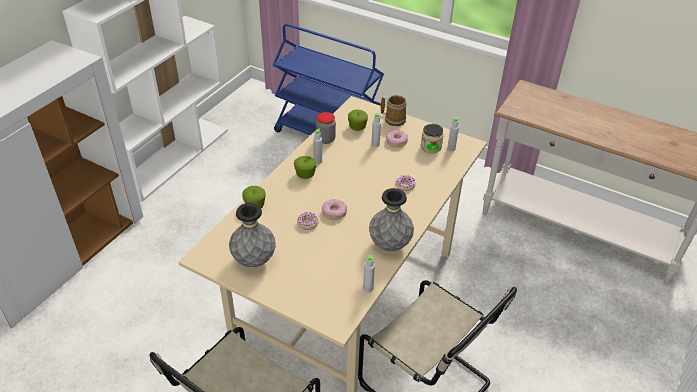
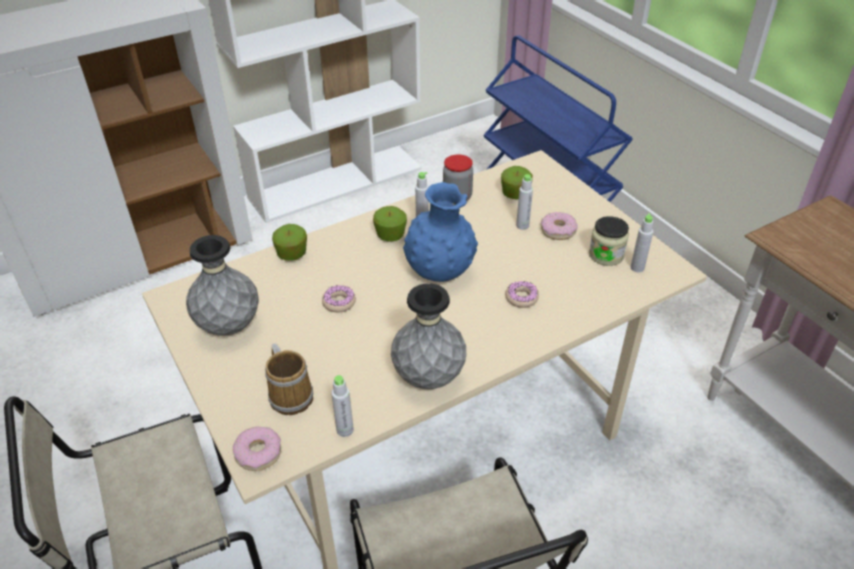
camera: 30 degrees right, 0 degrees up
donut [322,199,347,220] -> donut moved to [233,426,281,471]
mug [381,95,407,126] -> mug moved to [265,343,313,415]
none -> blue vase [403,182,478,282]

